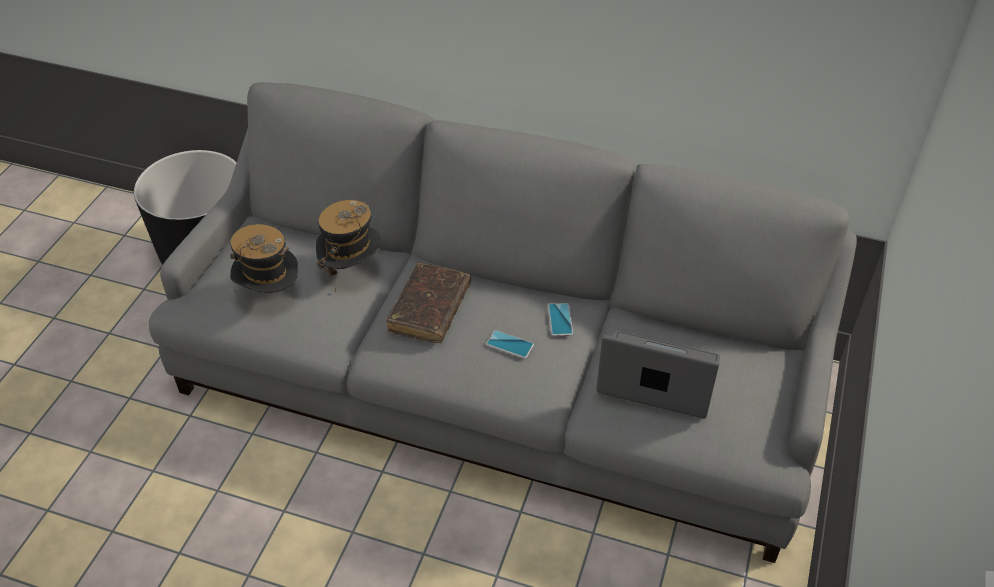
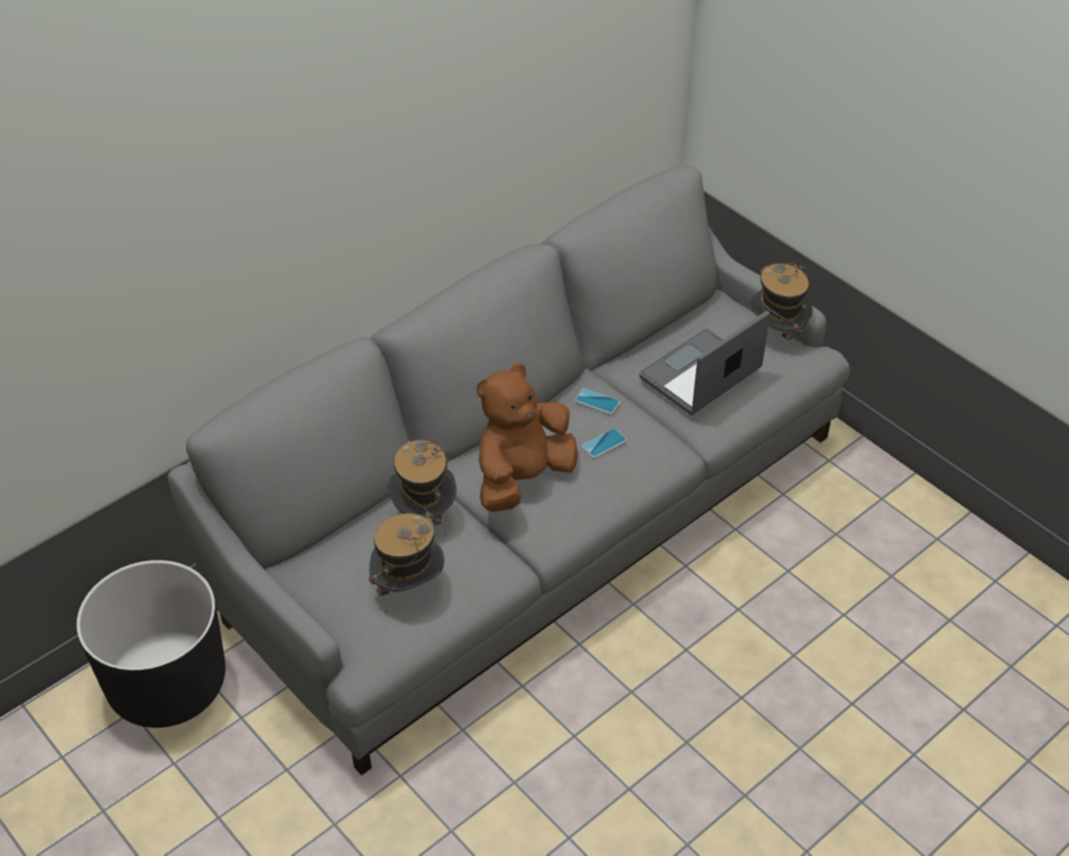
camera: 60 degrees left, 0 degrees up
brown book [386,263,471,343] -> brown plush toy [477,363,578,512]
none -> hat [749,263,813,348]

